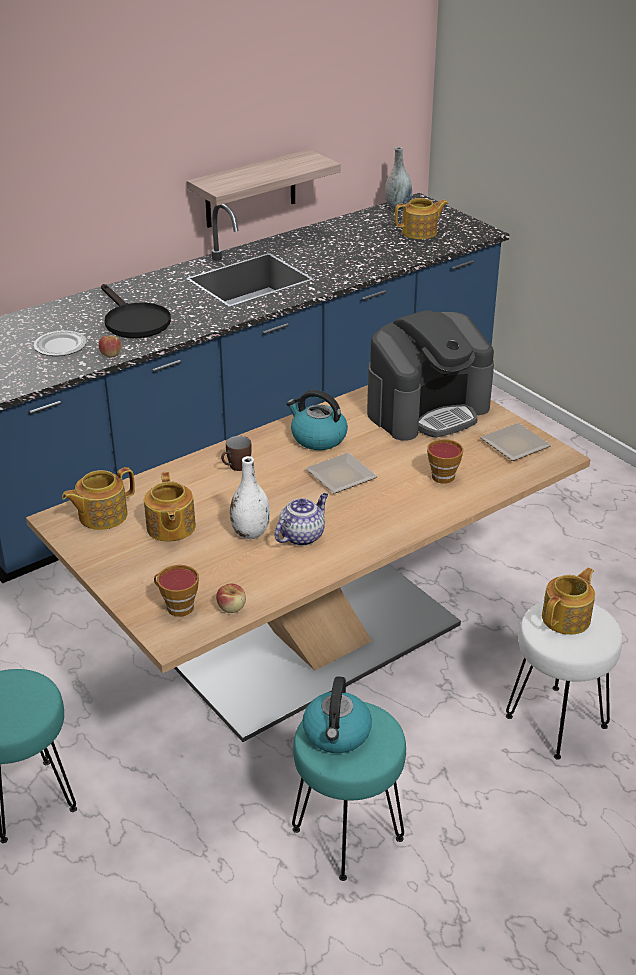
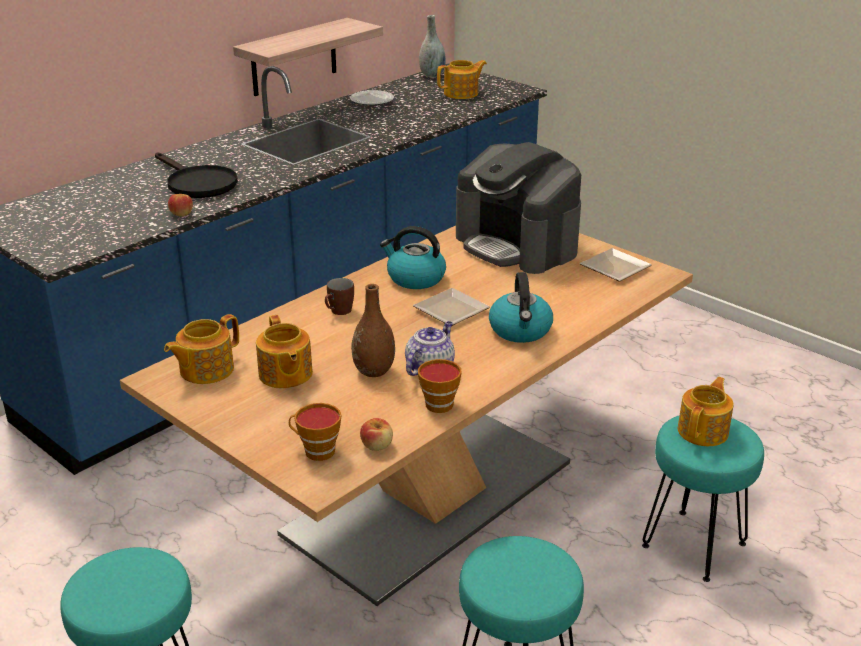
camera: 10 degrees left, 5 degrees down
plate [33,330,87,356] -> plate moved to [350,90,394,106]
white vase [230,456,270,539] -> brown vase [351,284,395,377]
kettle [303,676,372,753] -> kettle moved to [489,272,553,343]
coffee machine [367,310,494,441] -> coffee machine turned 90 degrees clockwise [456,142,581,274]
cup [427,439,463,484] -> cup moved to [418,359,461,413]
white stool [506,600,622,760] -> turquoise stool [642,415,764,582]

